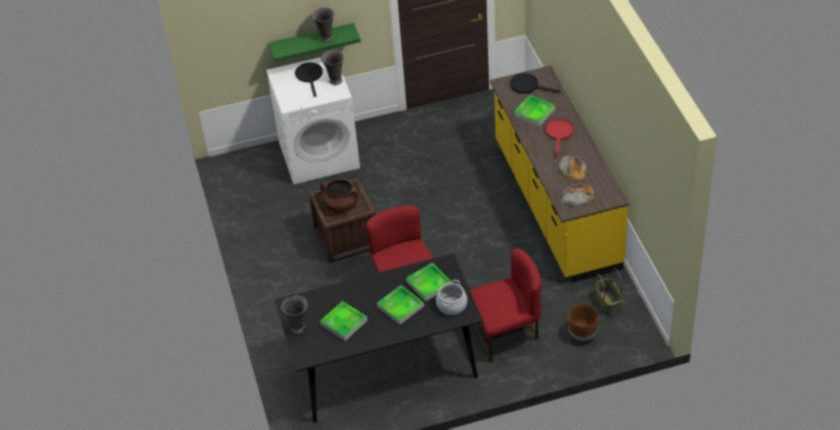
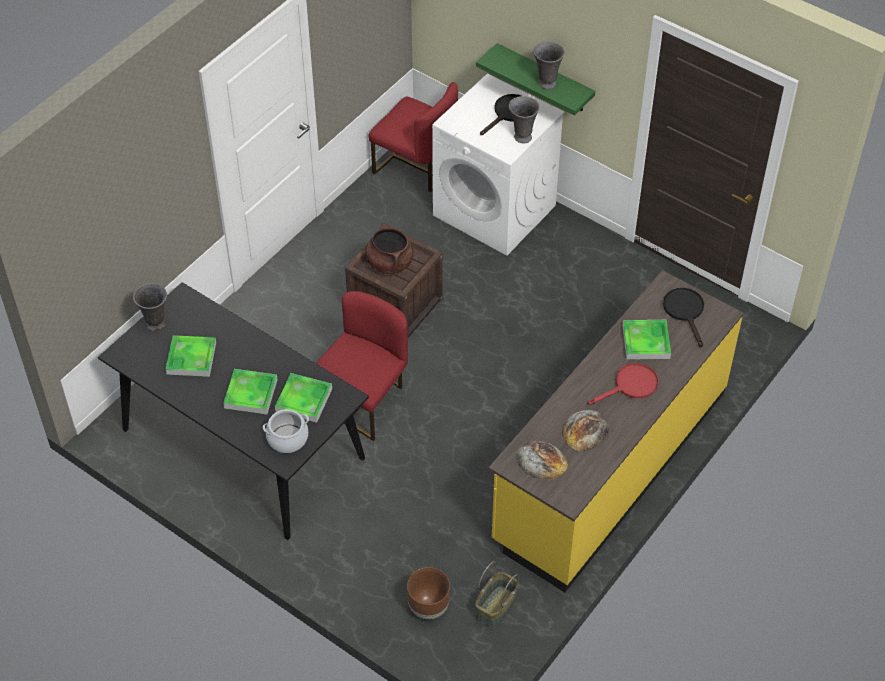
camera: 50 degrees right, 5 degrees up
red chair [470,248,541,362] -> red chair moved to [369,82,458,192]

